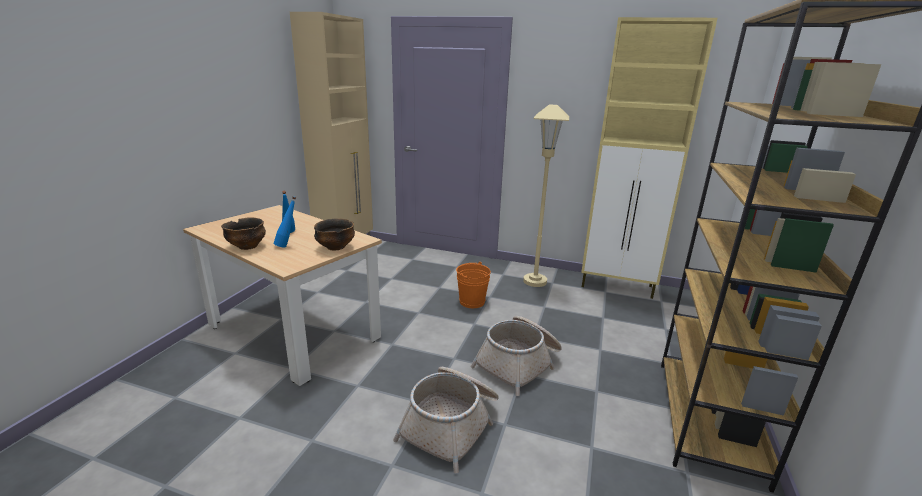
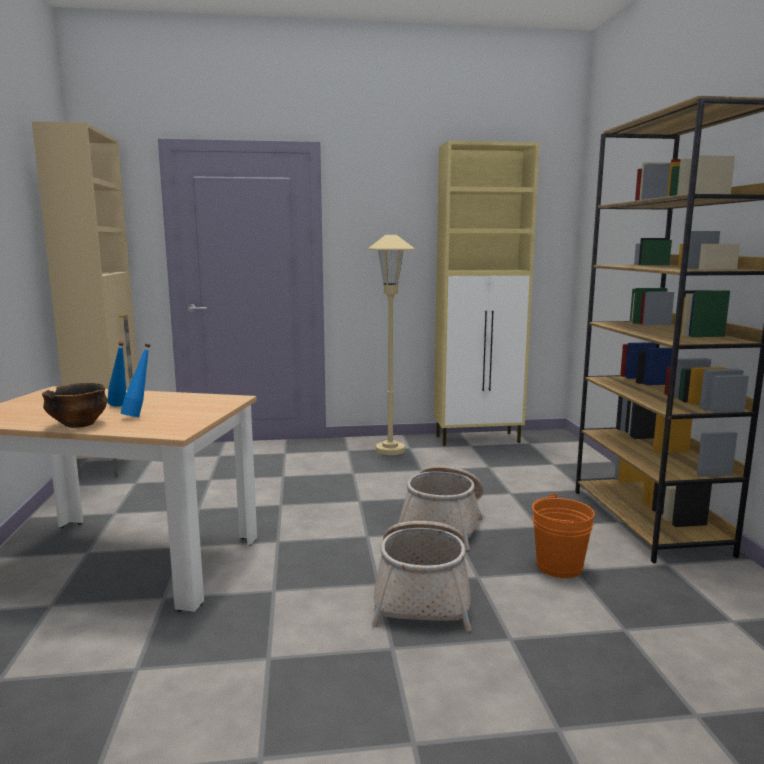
camera: 25 degrees left, 10 degrees down
bowl [314,219,355,251] -> none
orange bucket [456,262,491,308] -> orange bucket moved to [532,493,595,578]

